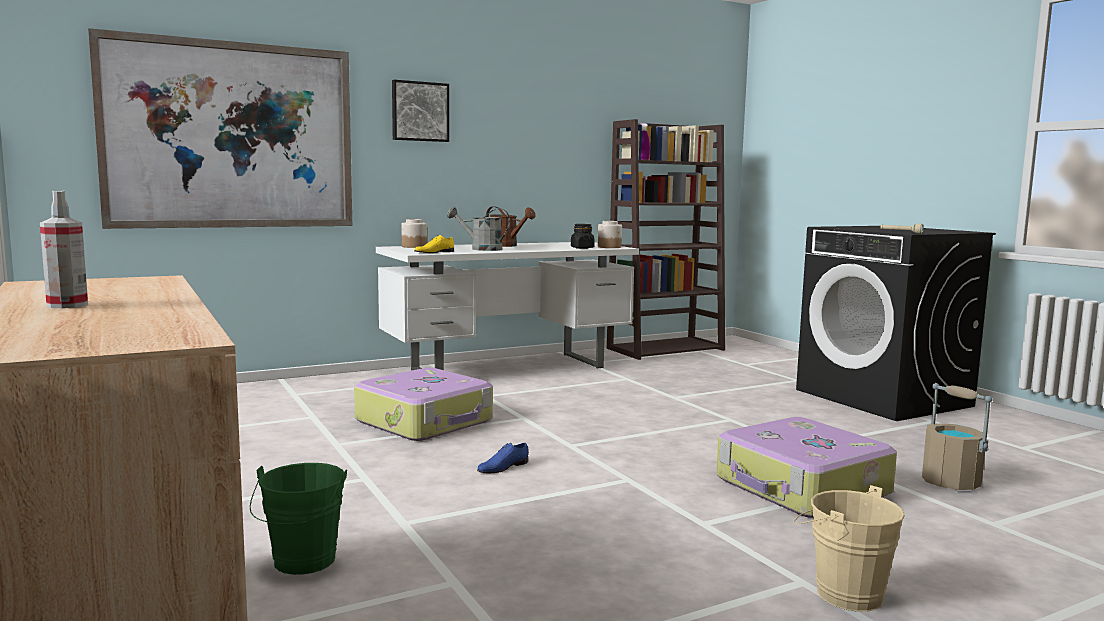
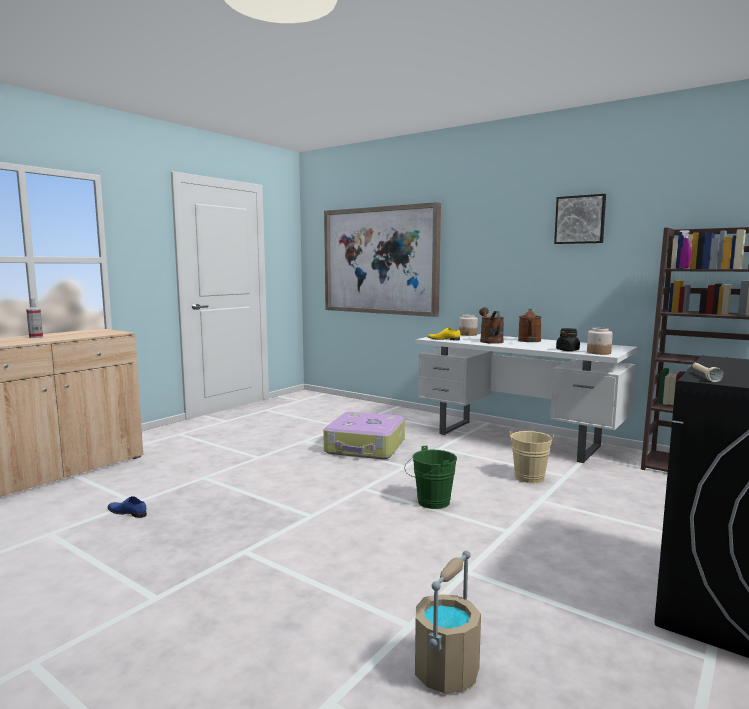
camera: 65 degrees right, 0 degrees up
green bucket [250,463,347,575] -> green bucket moved to [404,445,457,509]
picture [392,80,449,142] -> picture moved to [554,194,606,244]
grey watering can [447,206,510,251] -> brown watering can [479,307,504,344]
blue shoe [477,443,529,473] -> blue shoe moved to [108,496,147,518]
suitcase [716,417,897,518] -> none
beige bucket [794,485,905,612] -> beige bucket moved to [509,431,554,483]

